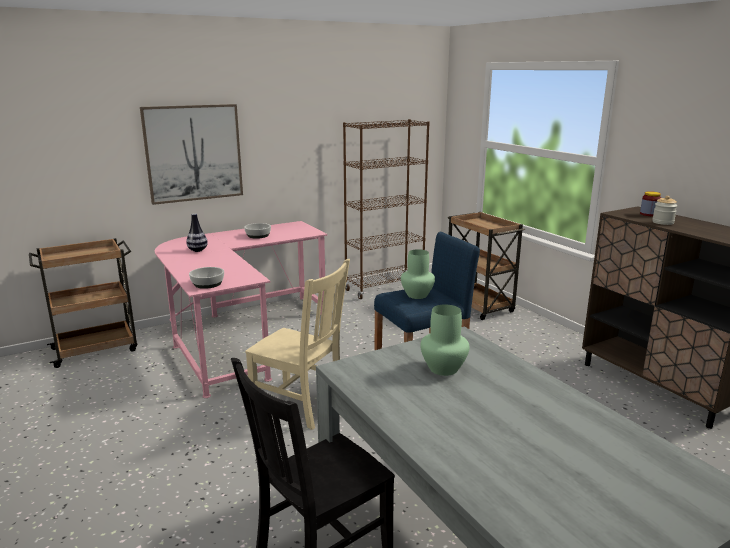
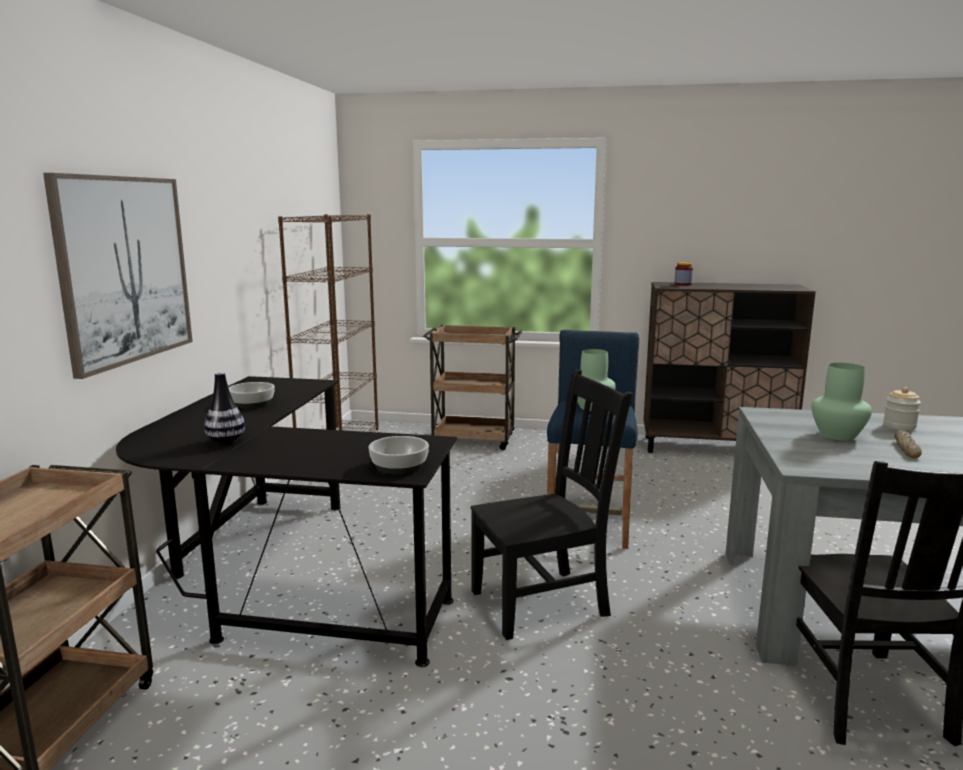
camera: 50 degrees left, 5 degrees down
pink desk [155,221,327,398] -> black desk [116,376,457,667]
beige chair [245,259,350,430] -> black chair [471,369,632,640]
jar [652,196,677,225] -> jar moved to [883,387,921,430]
none -> bread [894,430,922,458]

